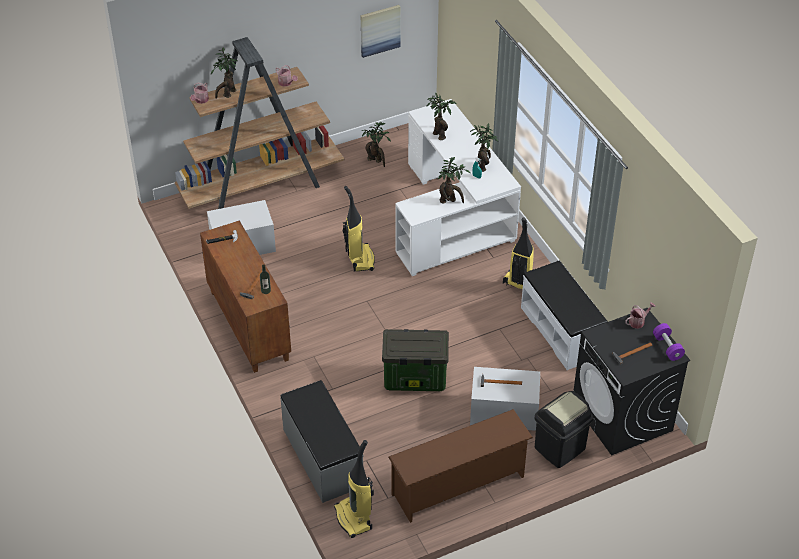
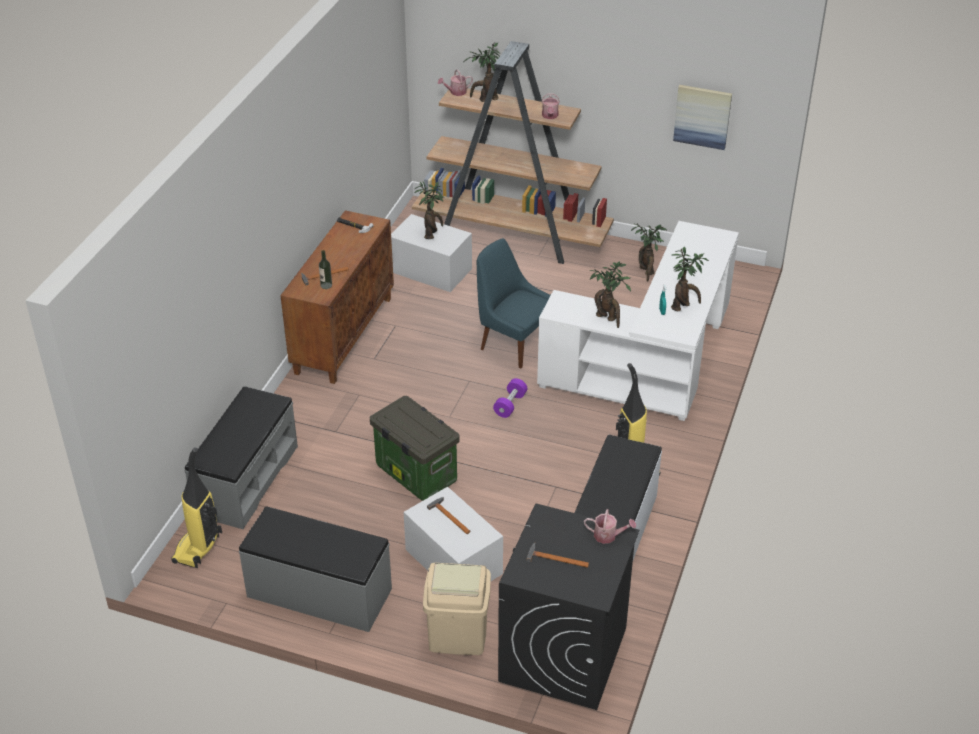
camera: 45 degrees right, 5 degrees down
vacuum cleaner [343,186,375,271] -> blue chair [477,238,551,368]
brown shoe rack [388,409,533,523] -> grey bench [239,507,392,632]
potted plant [426,92,457,140] -> potted plant moved to [414,182,444,239]
black trash can [535,391,593,468] -> beige trash can [423,563,491,655]
purple dumbbell [653,323,685,361] -> purple dumbbell moved to [493,378,527,418]

